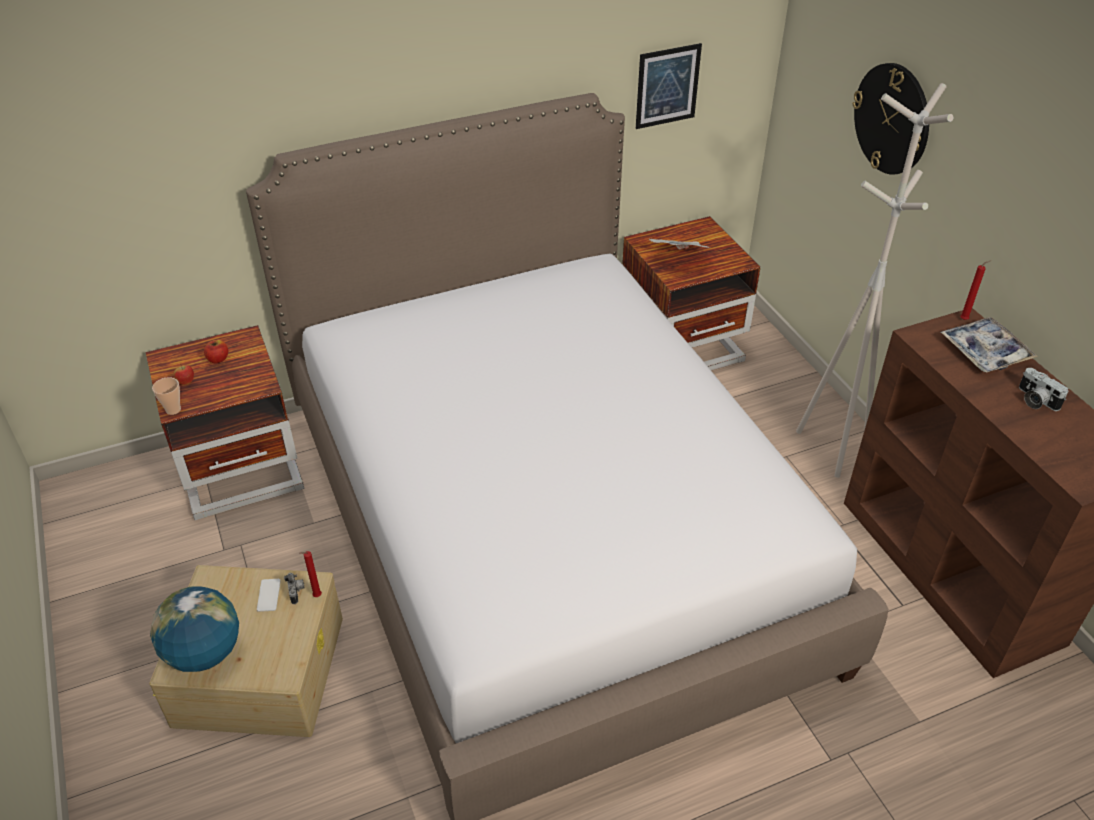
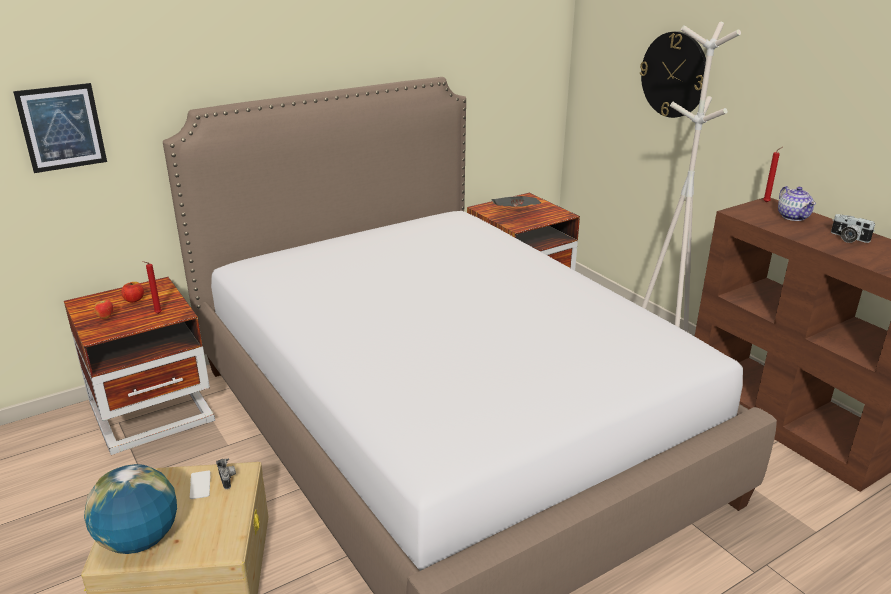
camera: 10 degrees left, 15 degrees down
cup [152,377,181,415] -> none
red candle [299,551,322,597] -> red candle moved to [142,261,162,314]
picture [636,43,702,129] -> picture moved to [13,83,107,173]
tray [941,317,1038,373] -> teapot [778,186,816,221]

